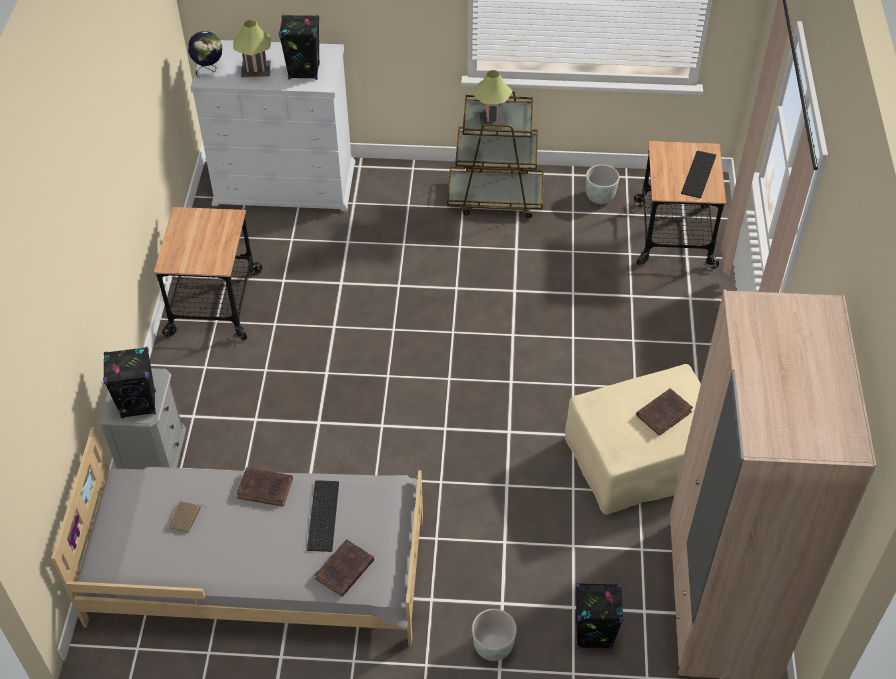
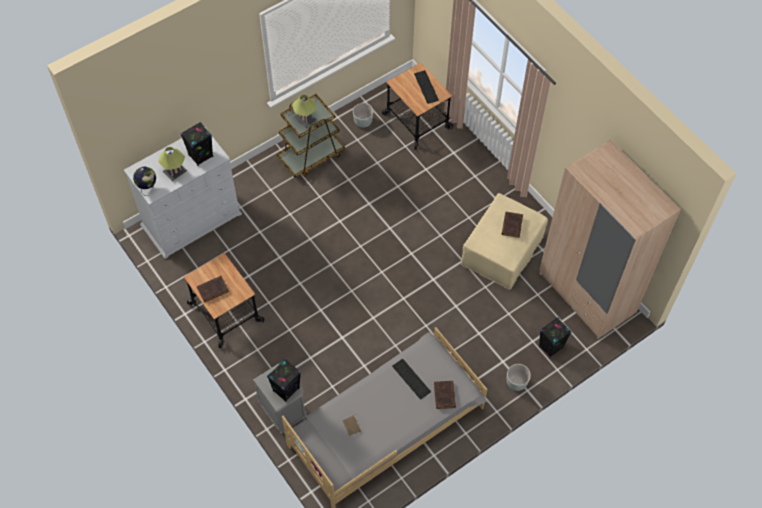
camera: 40 degrees left, 10 degrees up
brown book [236,467,293,507] -> brown book moved to [197,276,229,303]

